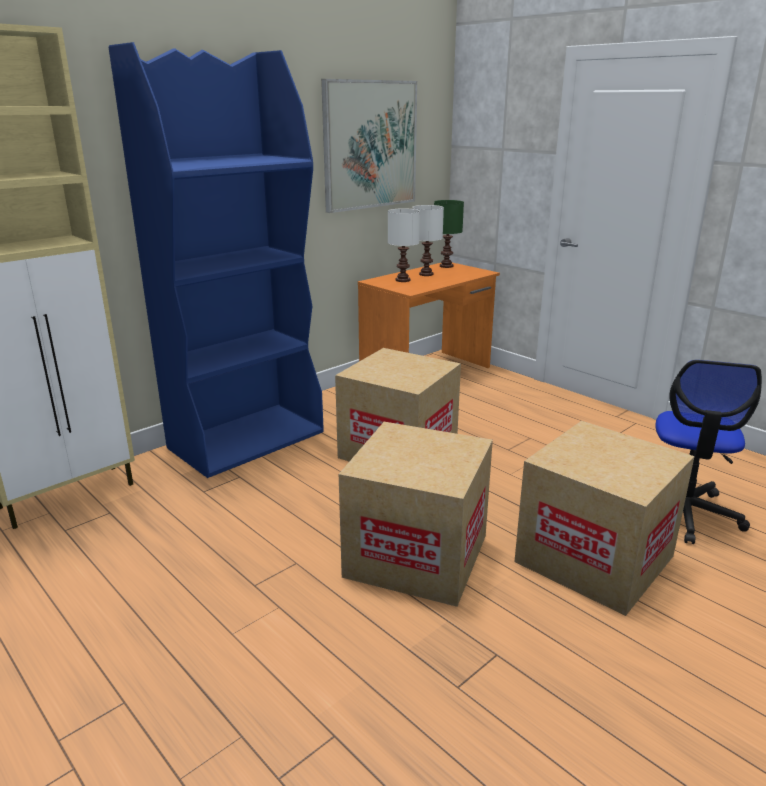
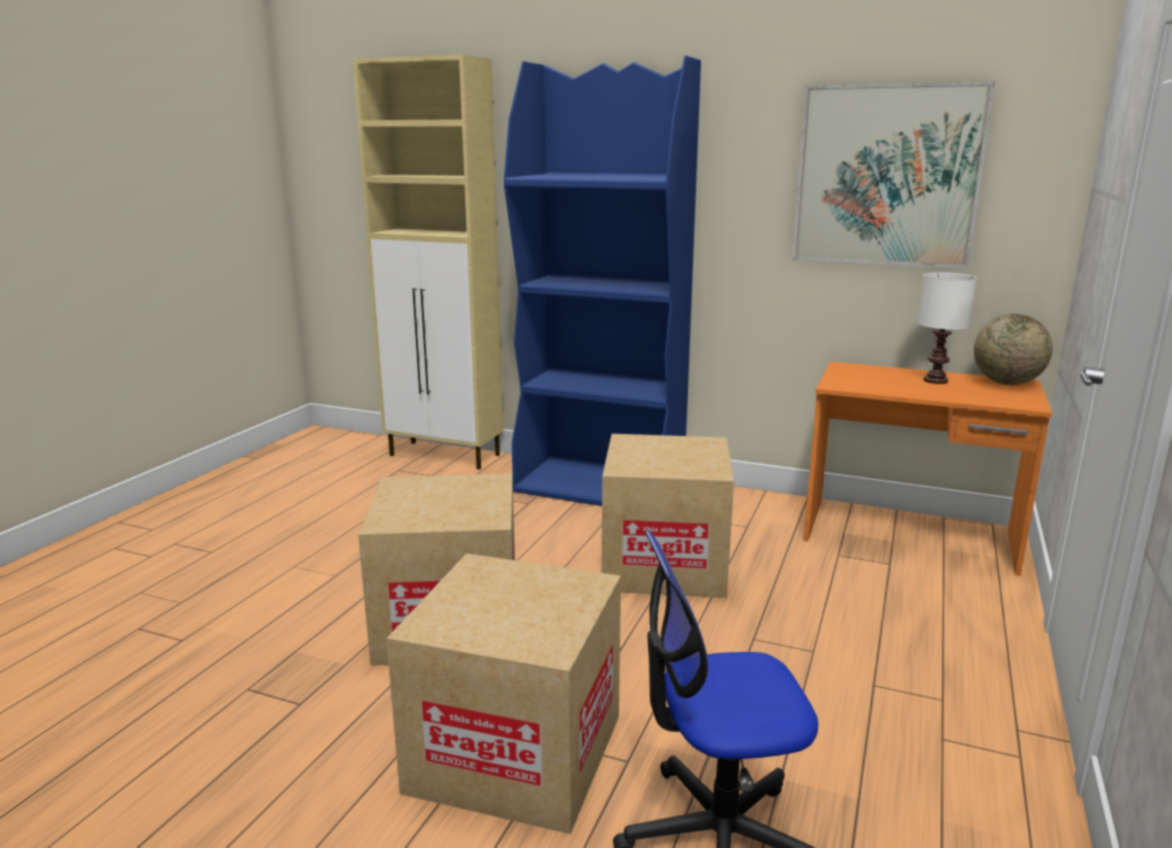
camera: 65 degrees right, 5 degrees down
white table lamp [388,208,420,282] -> none
green table lamp [434,200,464,268] -> globe [974,314,1053,385]

